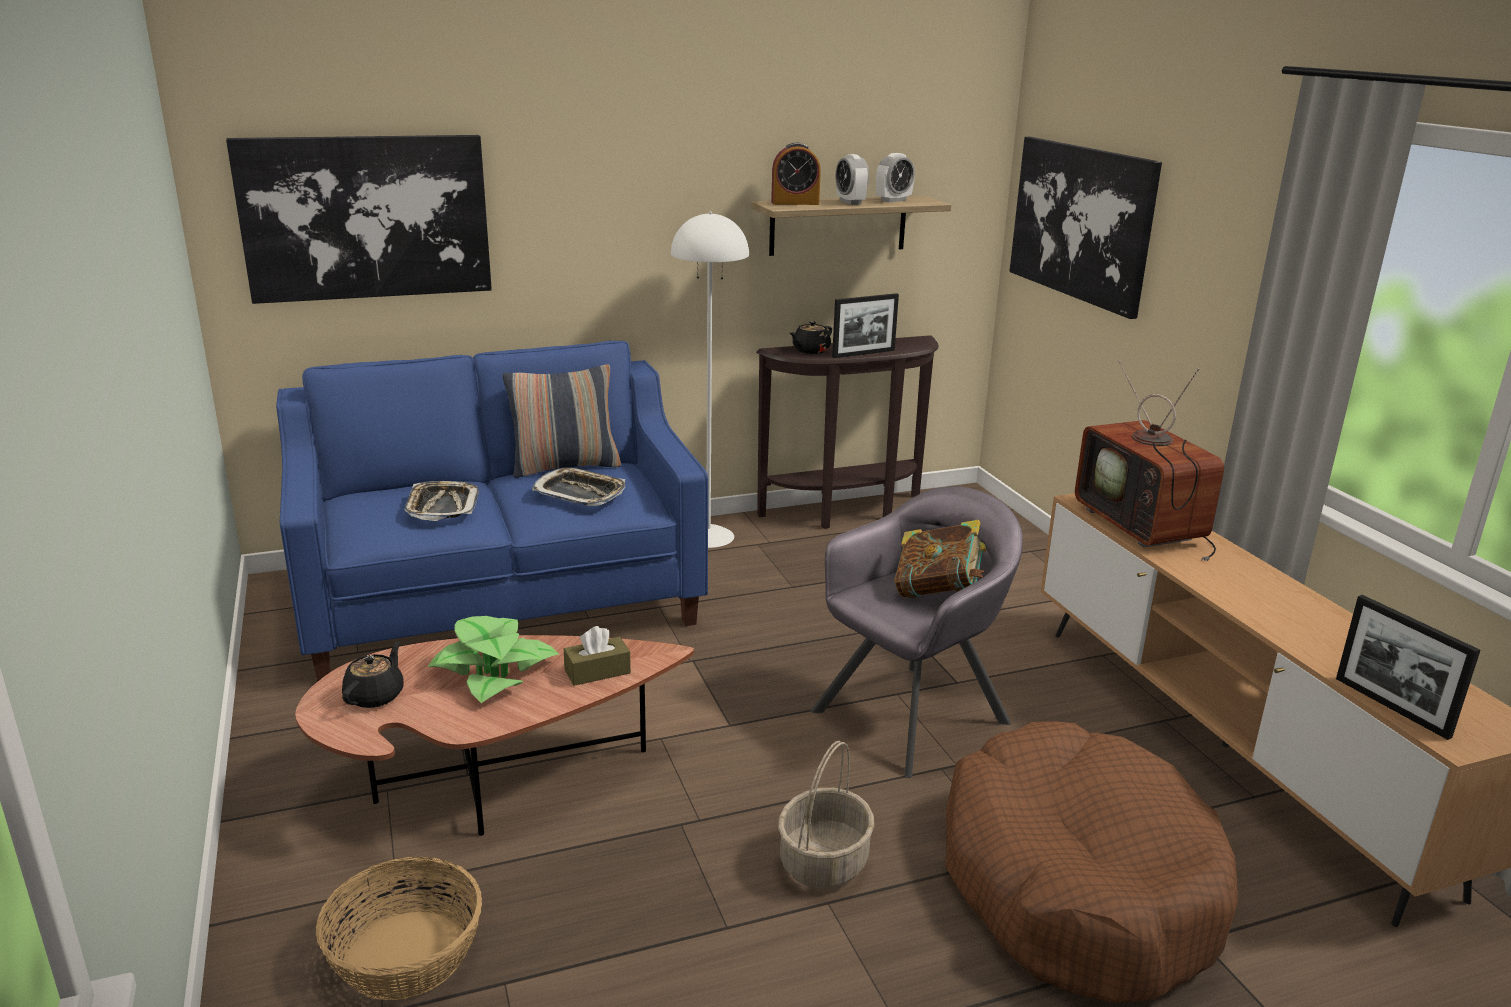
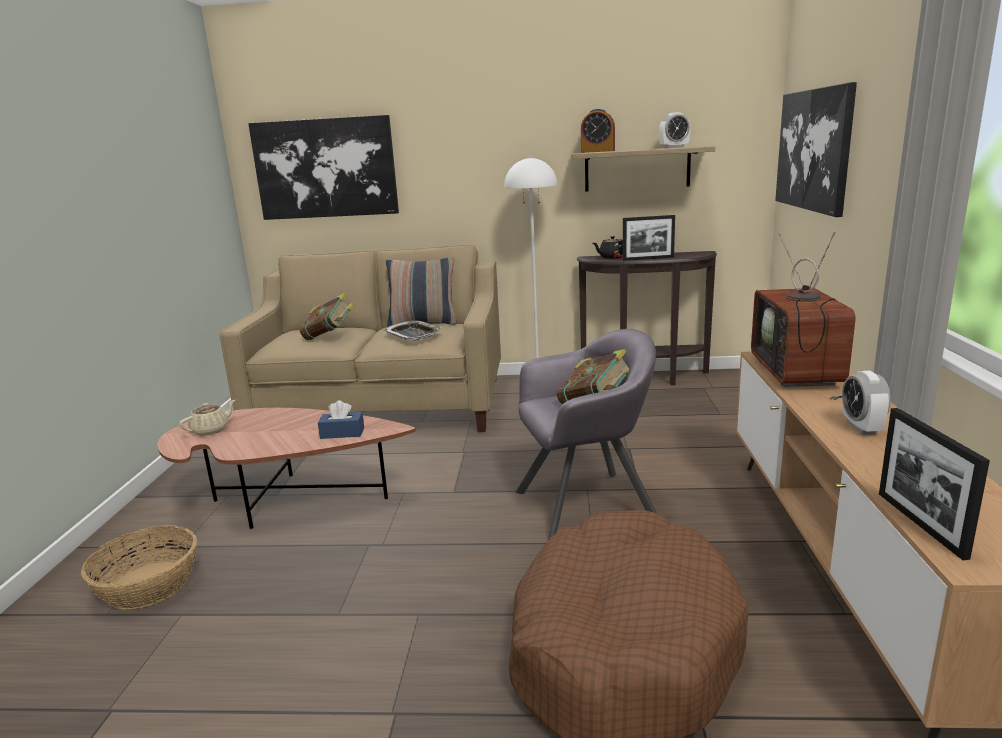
camera: 25 degrees right, 5 degrees down
blue sofa [276,341,708,682] -> beige sofa [219,244,501,432]
black teapot [342,641,404,708] -> beige teapot [179,400,235,436]
tray [404,481,479,521] -> book [299,293,354,340]
potted plant [427,616,559,703] -> none
brown tissue box [564,626,631,686] -> blue tissue box [318,400,364,439]
basket [778,741,874,888] -> none
alarm clock [835,154,869,205] -> alarm clock moved to [842,371,891,435]

